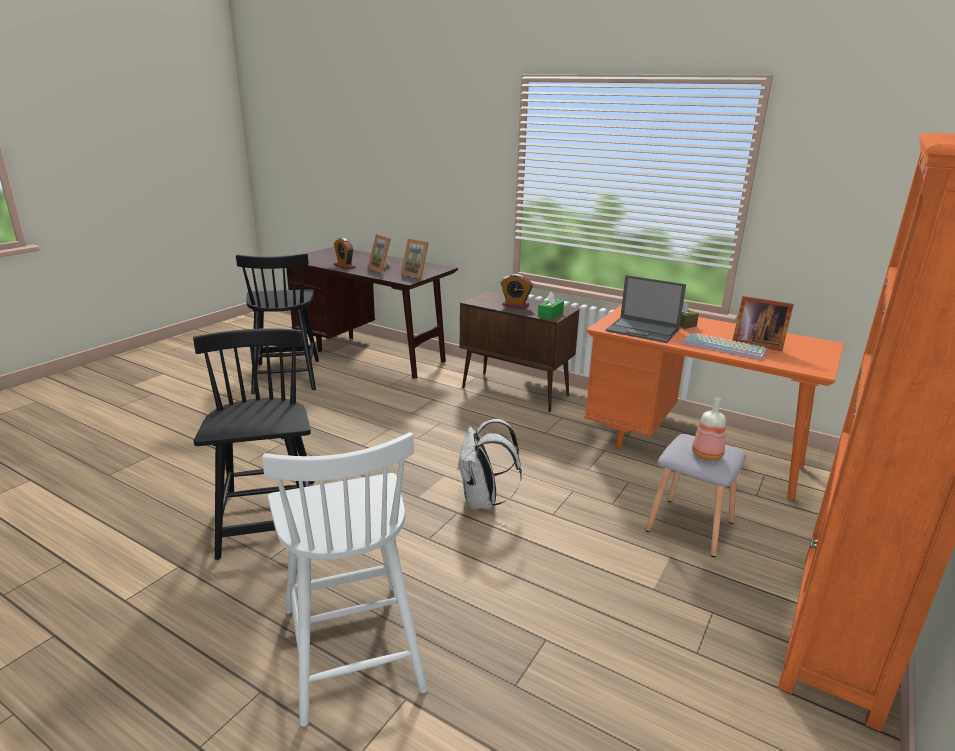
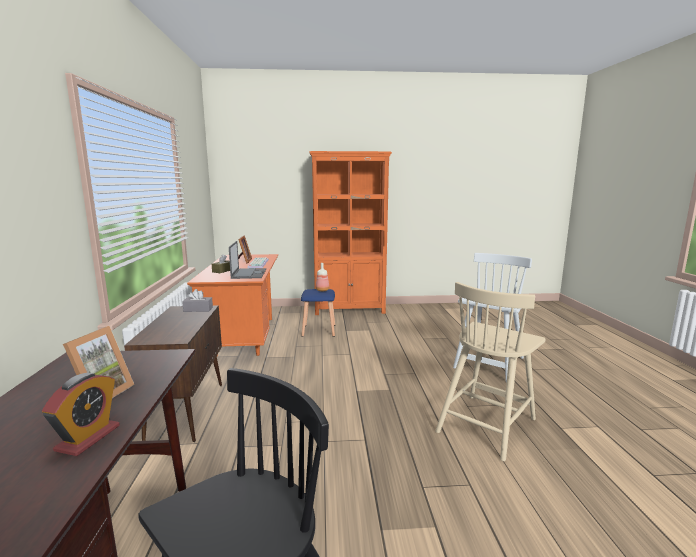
camera: 125 degrees left, 10 degrees down
black chair [193,328,314,560] -> beige chair [435,282,546,461]
picture frame [401,239,429,278] -> none
white backpack [457,419,522,510] -> none
alarm clock [501,274,533,308] -> none
green tissue box [538,291,564,319] -> grey tissue box [182,289,213,312]
grey stool [646,434,746,557] -> blue stool [301,289,335,337]

